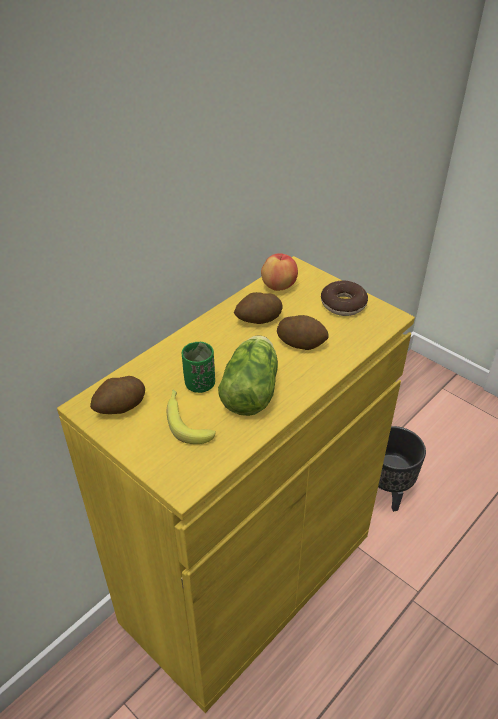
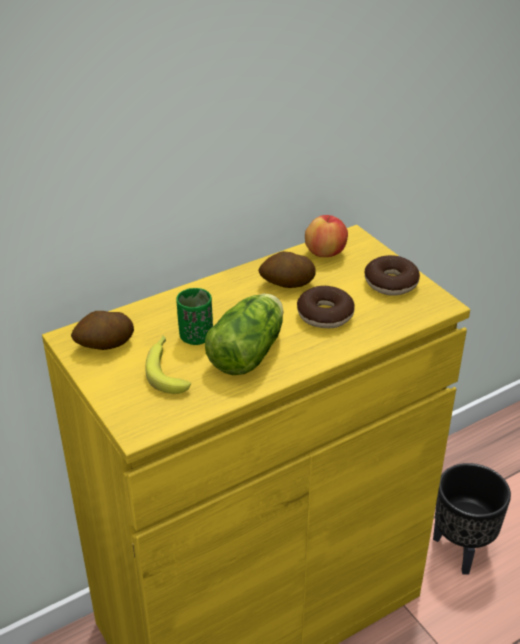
camera: 15 degrees right, 5 degrees down
potato [277,315,329,350] -> donut [297,286,355,328]

